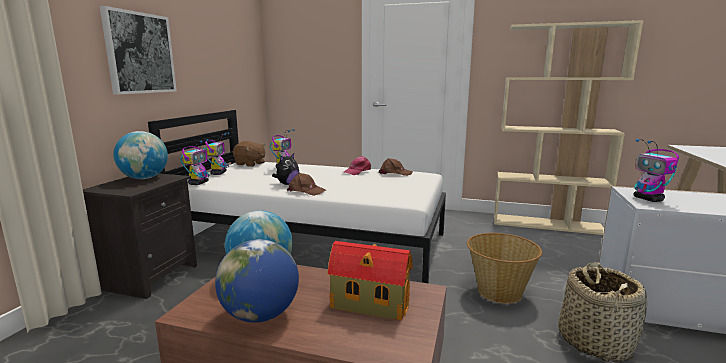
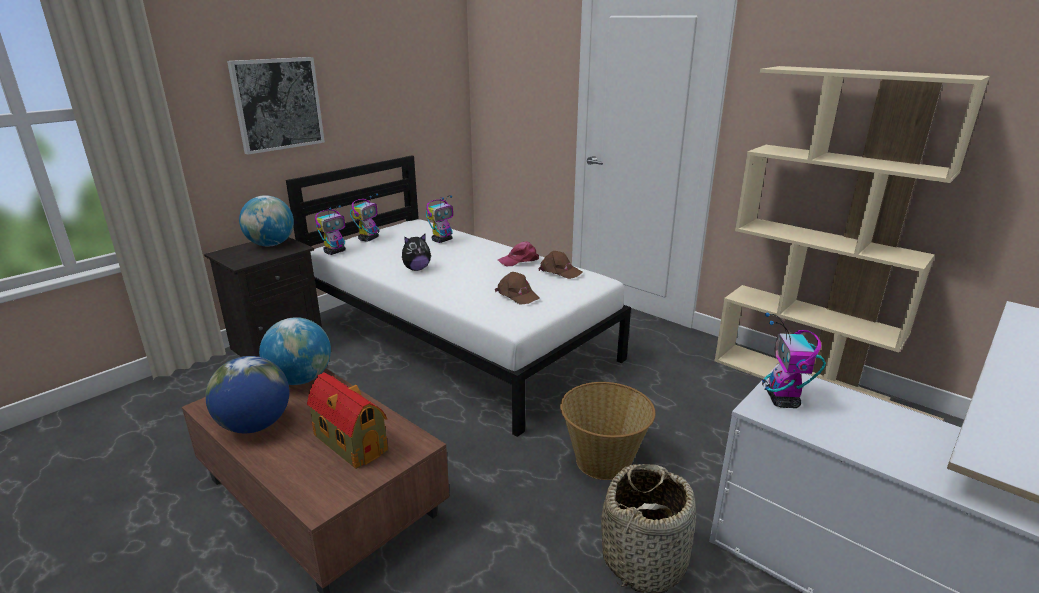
camera: 25 degrees right, 10 degrees up
brown plush toy [233,141,265,167] -> none
brown cap [287,173,326,196] -> brown cap moved to [495,272,540,305]

